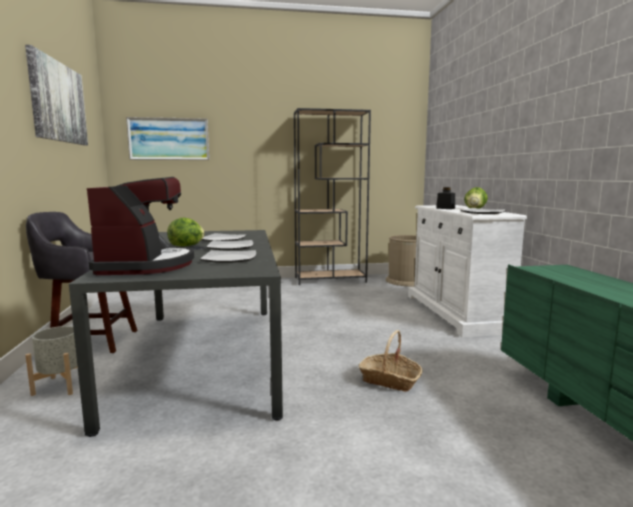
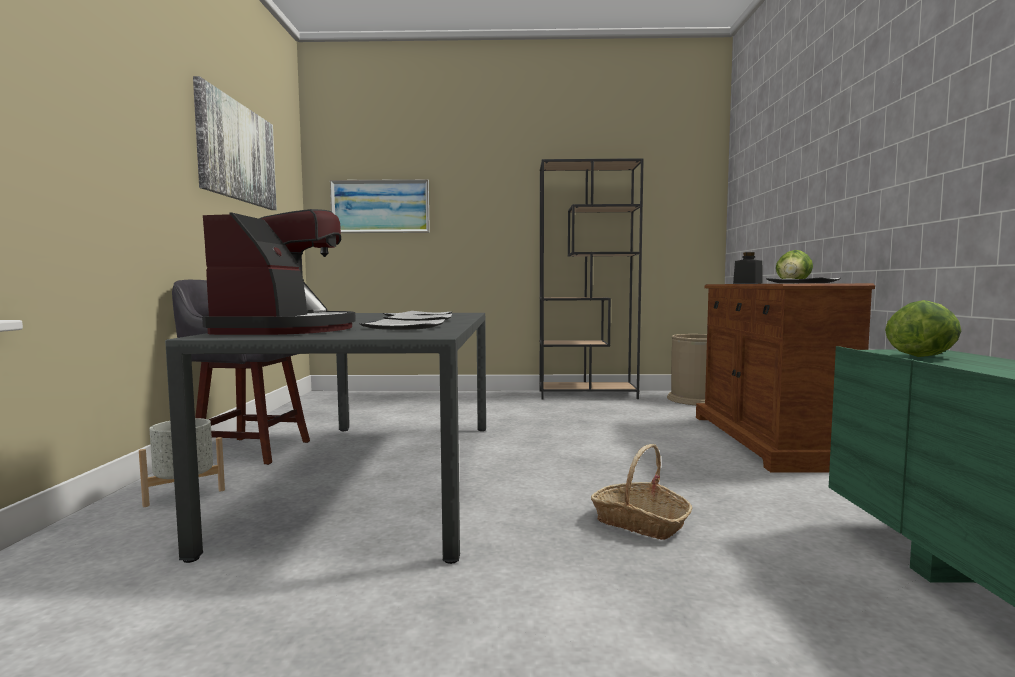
camera: 10 degrees right, 5 degrees down
lettuce [167,218,205,246] -> lettuce moved to [885,300,961,357]
white dresser [408,205,527,338] -> brown dresser [696,283,875,473]

